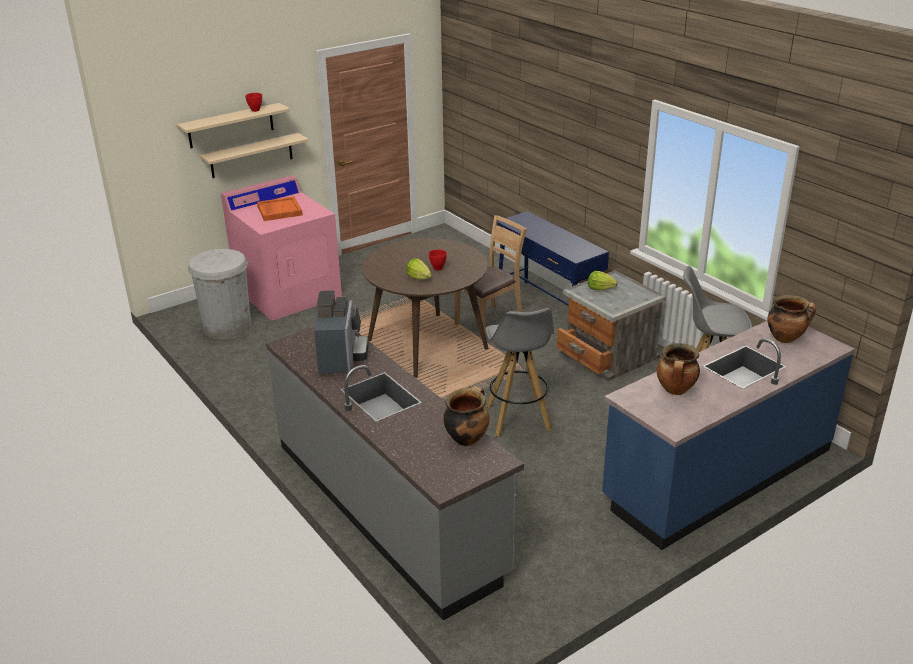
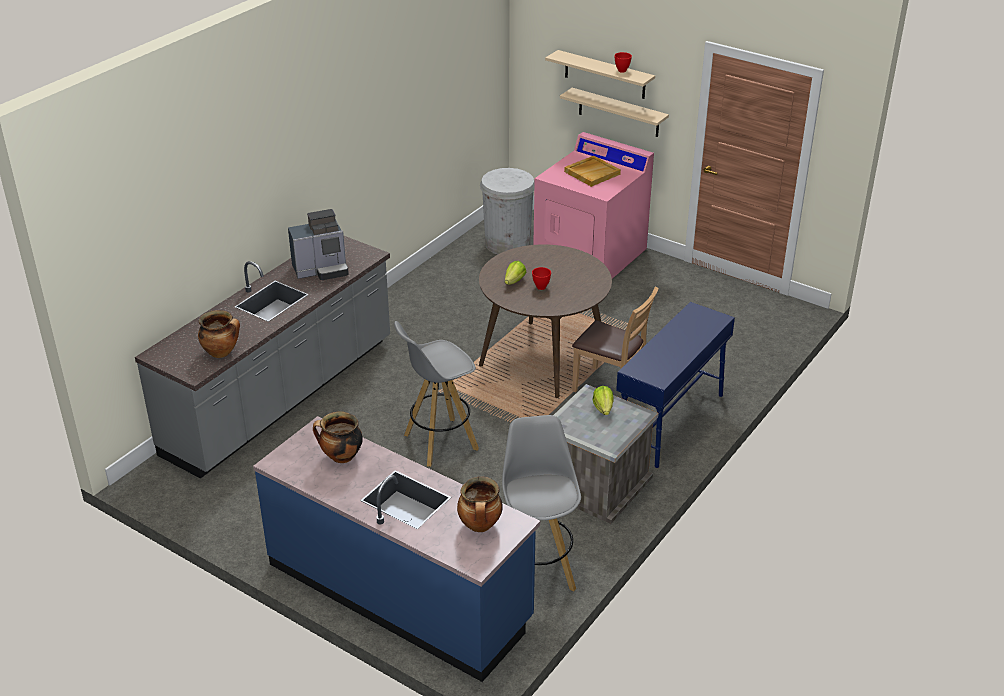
camera: 70 degrees right, 5 degrees up
orange tray [257,197,303,221] -> beige tray [564,156,621,187]

